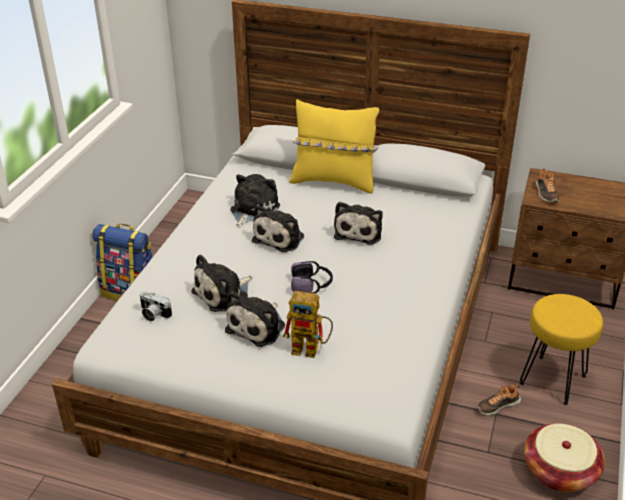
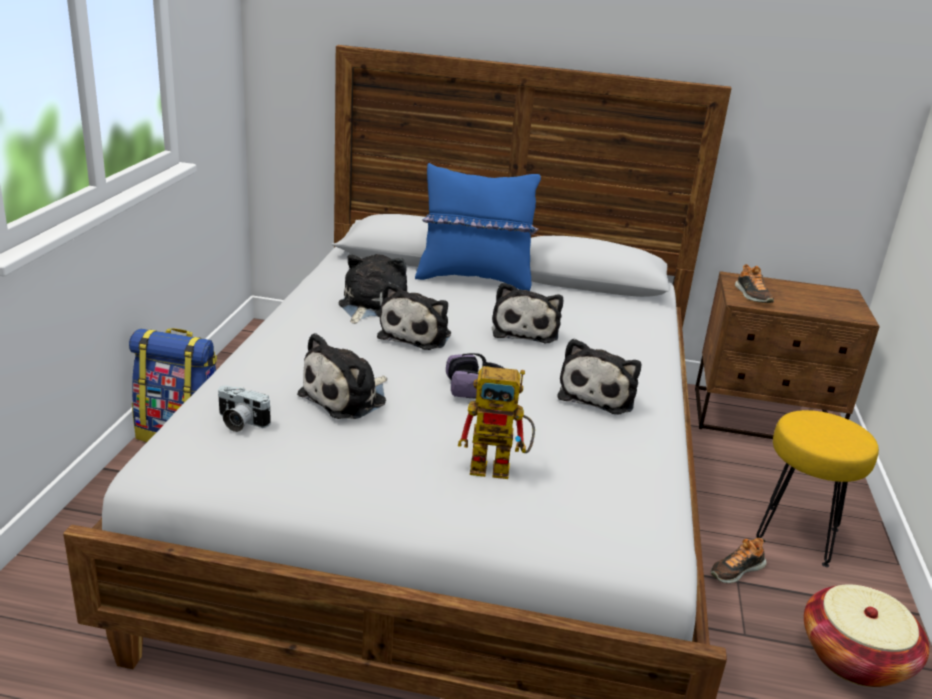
camera: 10 degrees left, 10 degrees down
plush toy [225,291,285,347] -> plush toy moved to [557,338,641,414]
yellow pillow [290,99,379,194] -> blue pillow [415,163,541,291]

